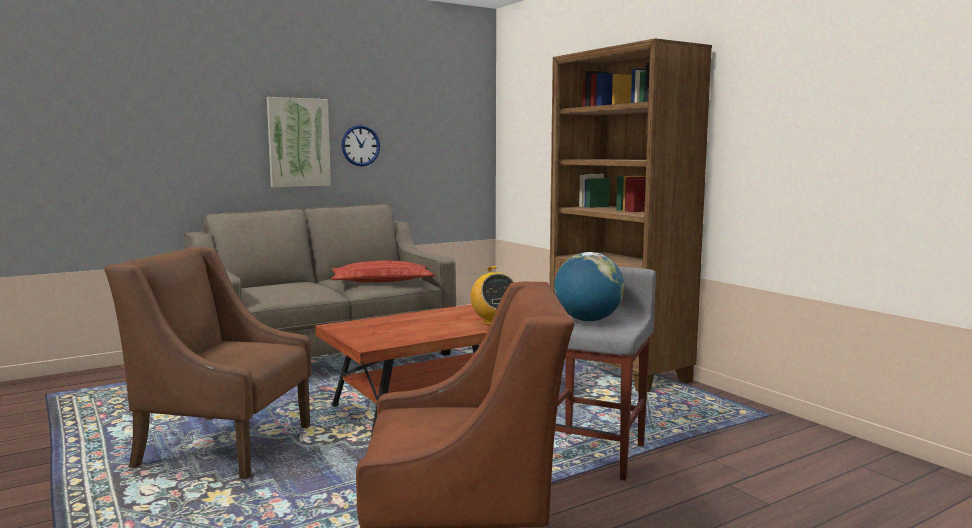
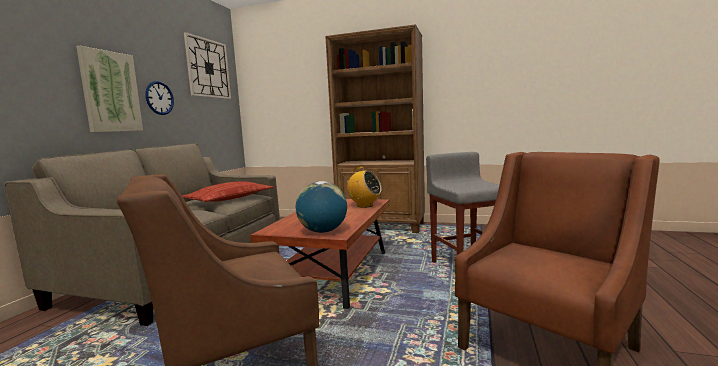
camera: 40 degrees left, 0 degrees up
globe [554,252,624,321] -> globe moved to [296,181,347,233]
none -> wall clock [184,32,231,99]

